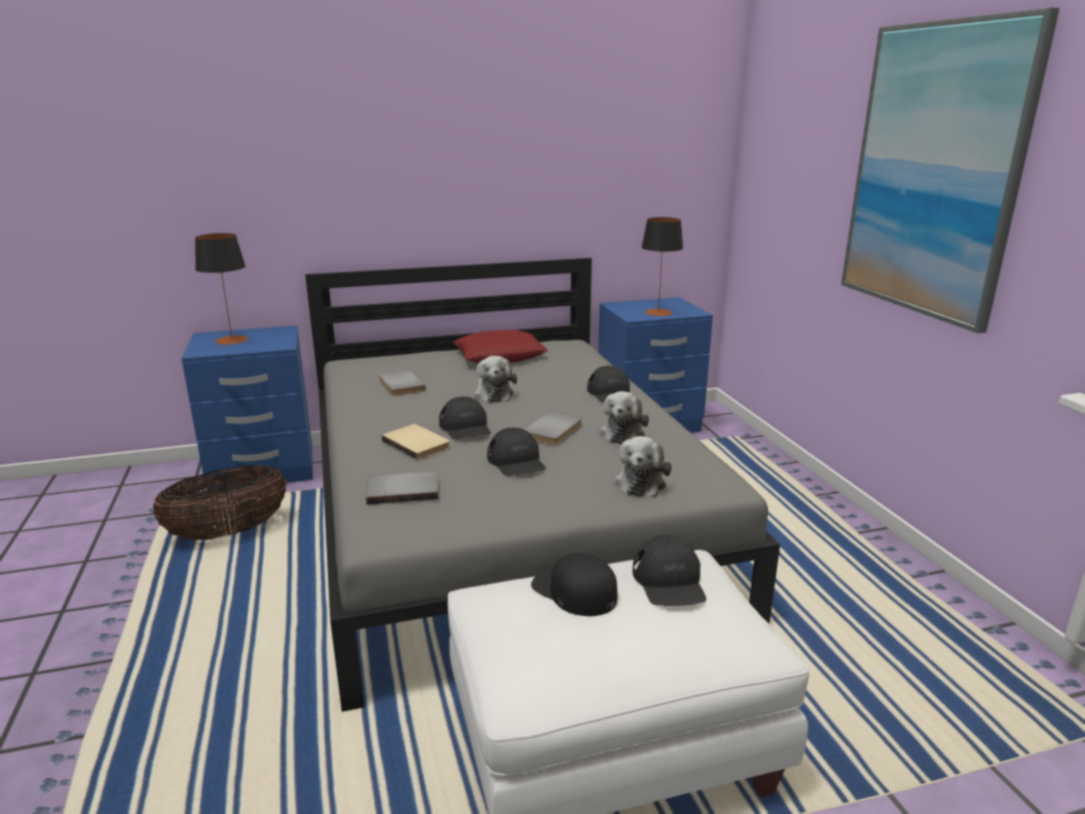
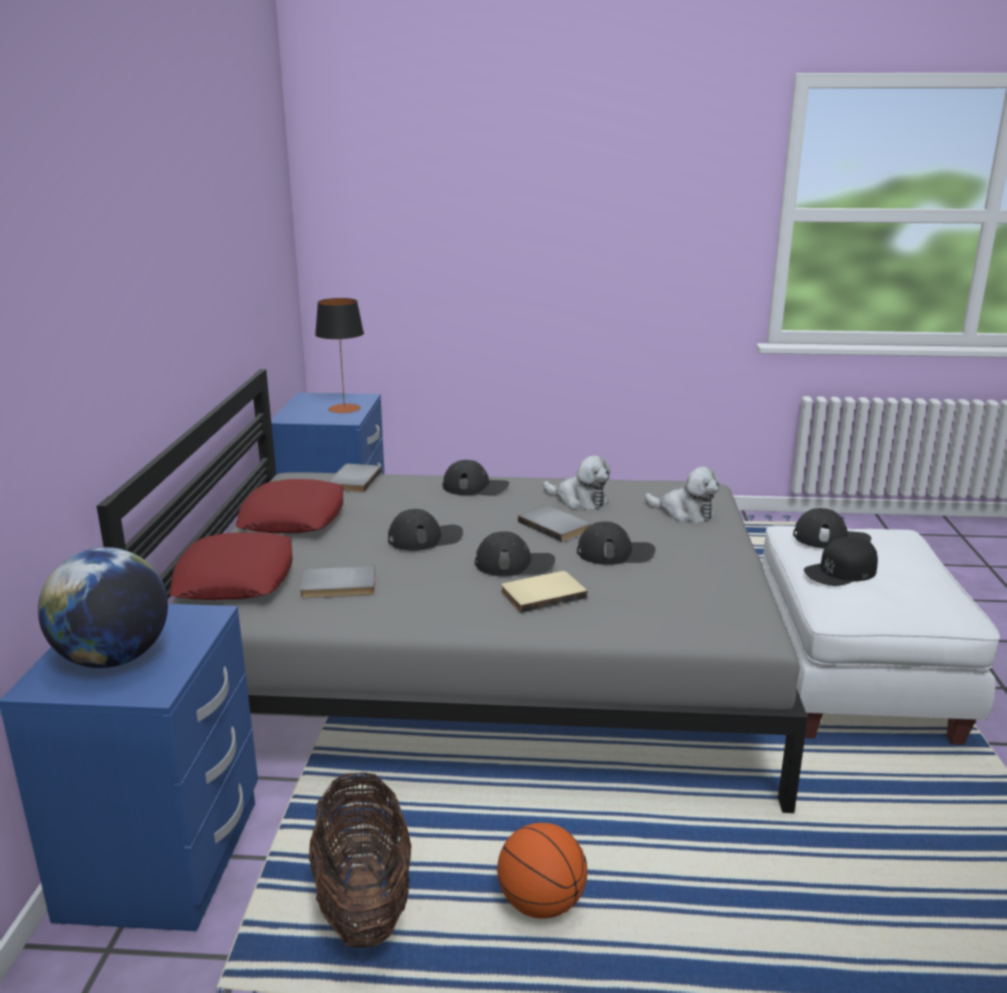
camera: 70 degrees left, 0 degrees up
table lamp [195,233,248,345] -> globe [38,547,168,668]
grey book [366,471,439,505] -> grey book moved to [328,464,382,492]
plush toy [473,356,517,403] -> black cap [388,509,463,551]
picture [841,7,1060,333] -> none
none -> red pillow [169,532,293,600]
none -> basketball [497,823,587,918]

